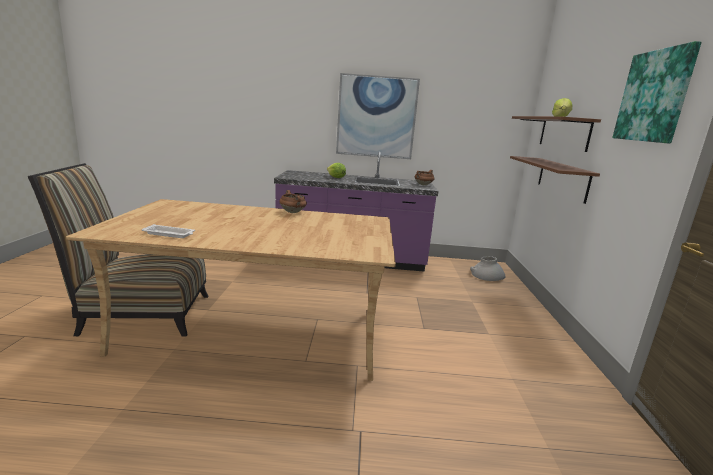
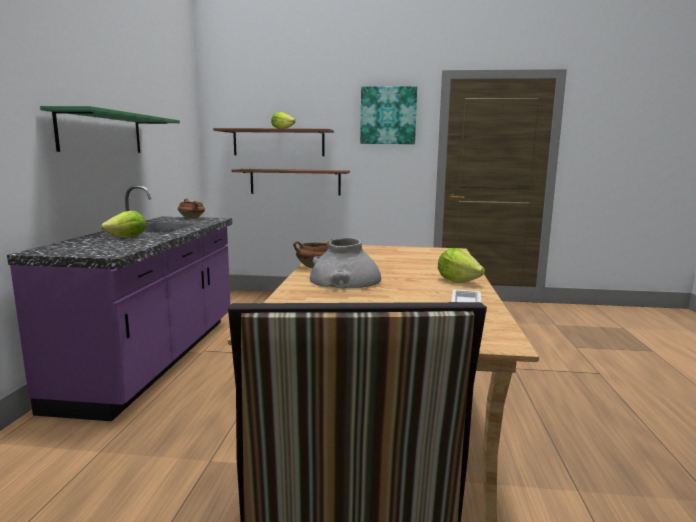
camera: 85 degrees left, 5 degrees down
picture [336,73,420,159] -> green shelf [40,106,180,153]
grey vase [470,256,506,281] -> grey vase moved to [310,238,381,289]
none -> lettuce [438,248,485,283]

